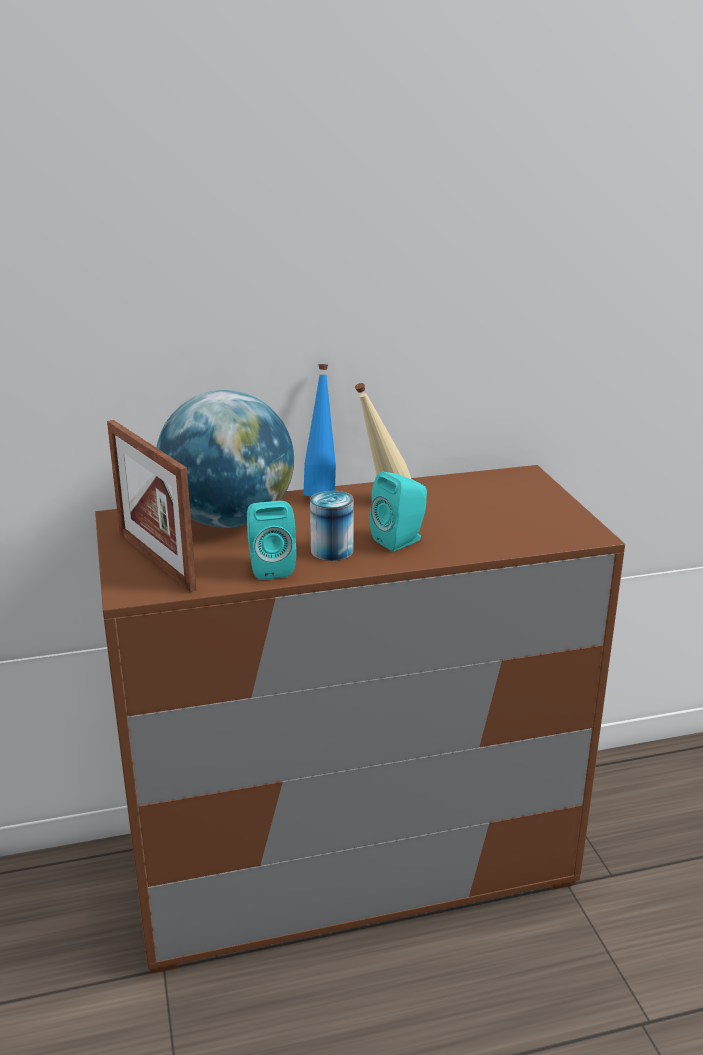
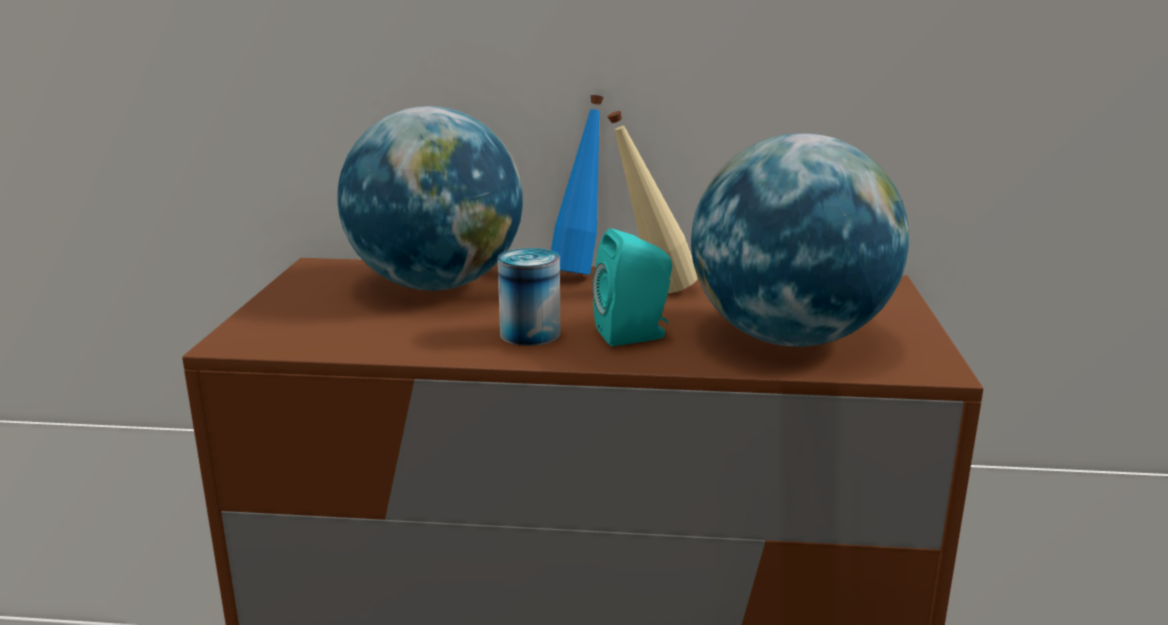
camera: 20 degrees right, 5 degrees down
picture frame [107,420,196,592] -> none
turquoise speaker [247,501,296,580] -> none
none -> globe [691,133,909,347]

